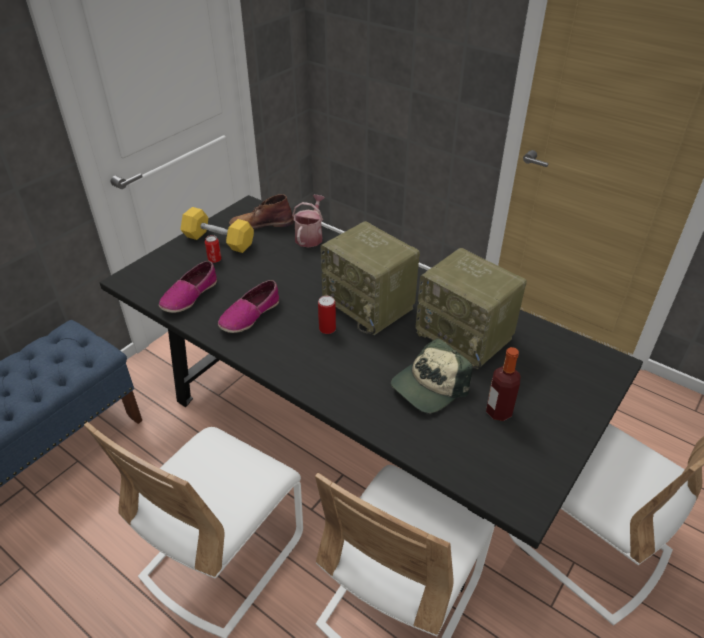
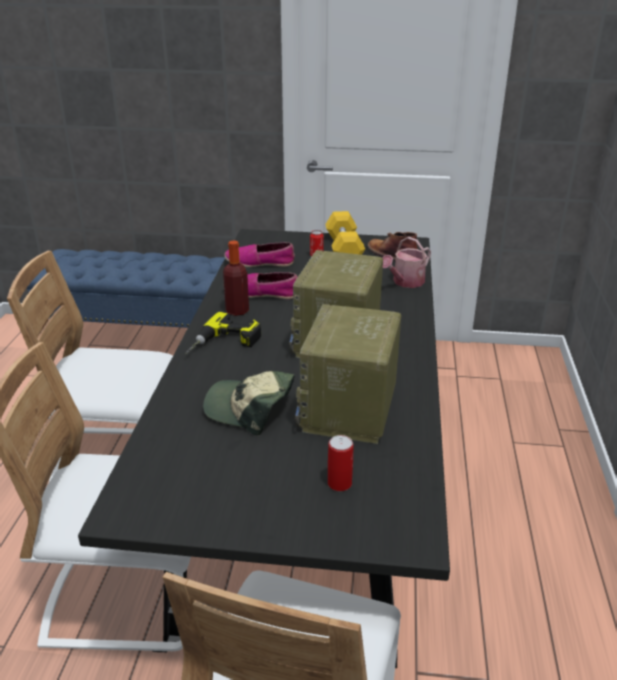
camera: 60 degrees right, 10 degrees down
watering can [292,195,325,248] -> watering can turned 150 degrees clockwise [382,237,431,288]
can [318,296,336,334] -> can moved to [328,435,353,491]
bottle [486,347,521,421] -> bottle moved to [223,240,249,316]
none -> power drill [185,312,261,355]

